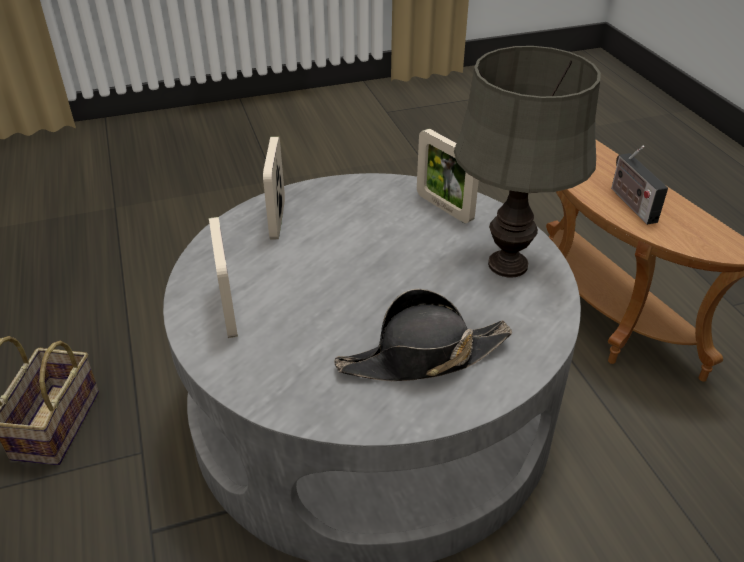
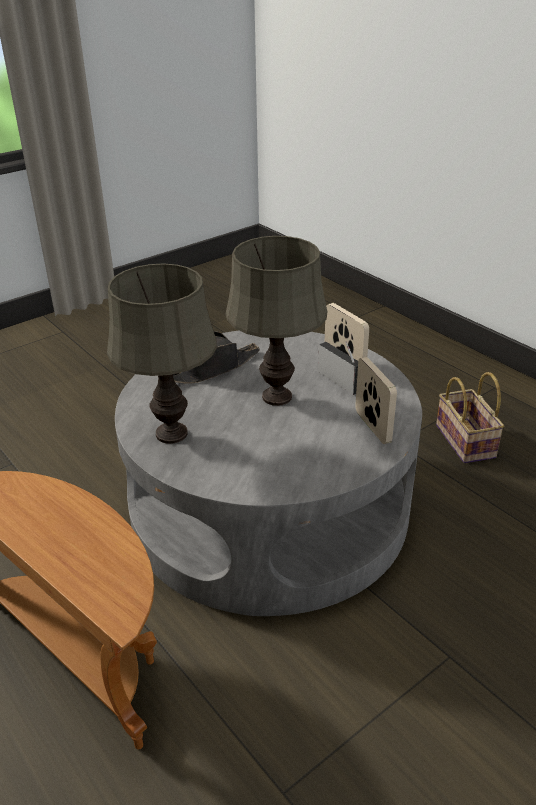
camera: 160 degrees right, 5 degrees down
picture frame [417,129,479,223] -> none
radio [611,146,668,225] -> radio moved to [318,341,358,395]
none -> grey table lamp [225,236,328,406]

